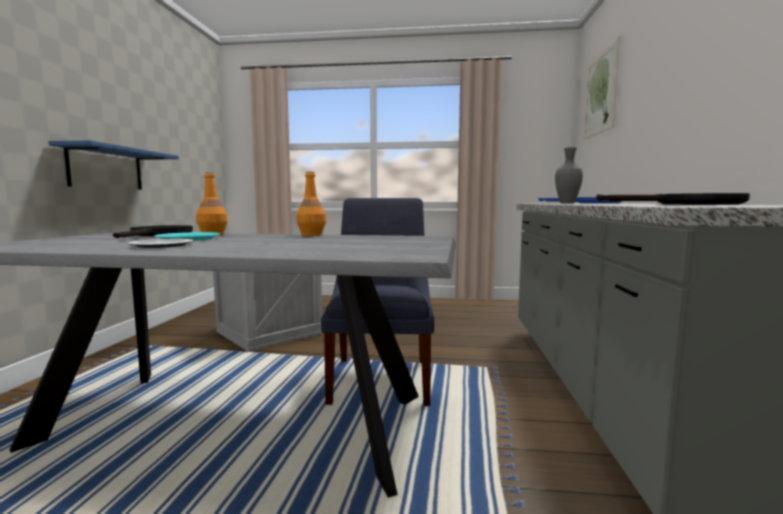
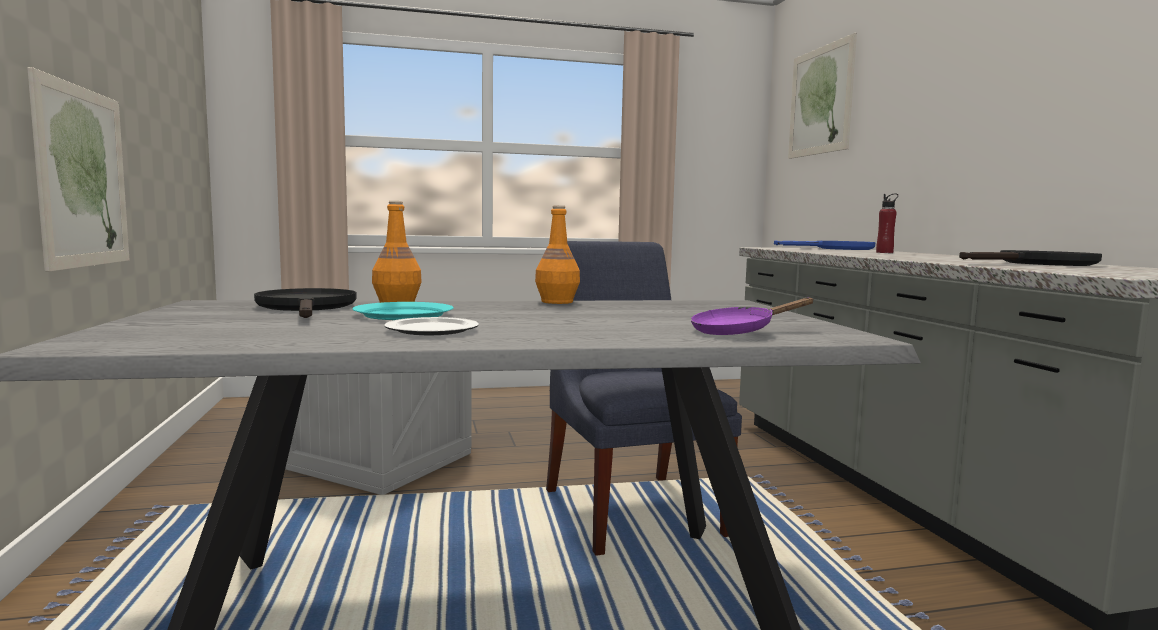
camera: 20 degrees left, 0 degrees up
blue shelf [49,140,179,189] -> picture [27,67,129,272]
grey vase [555,147,583,204] -> none
none -> purple frying pan [690,298,814,335]
none -> red bottle [876,193,898,253]

